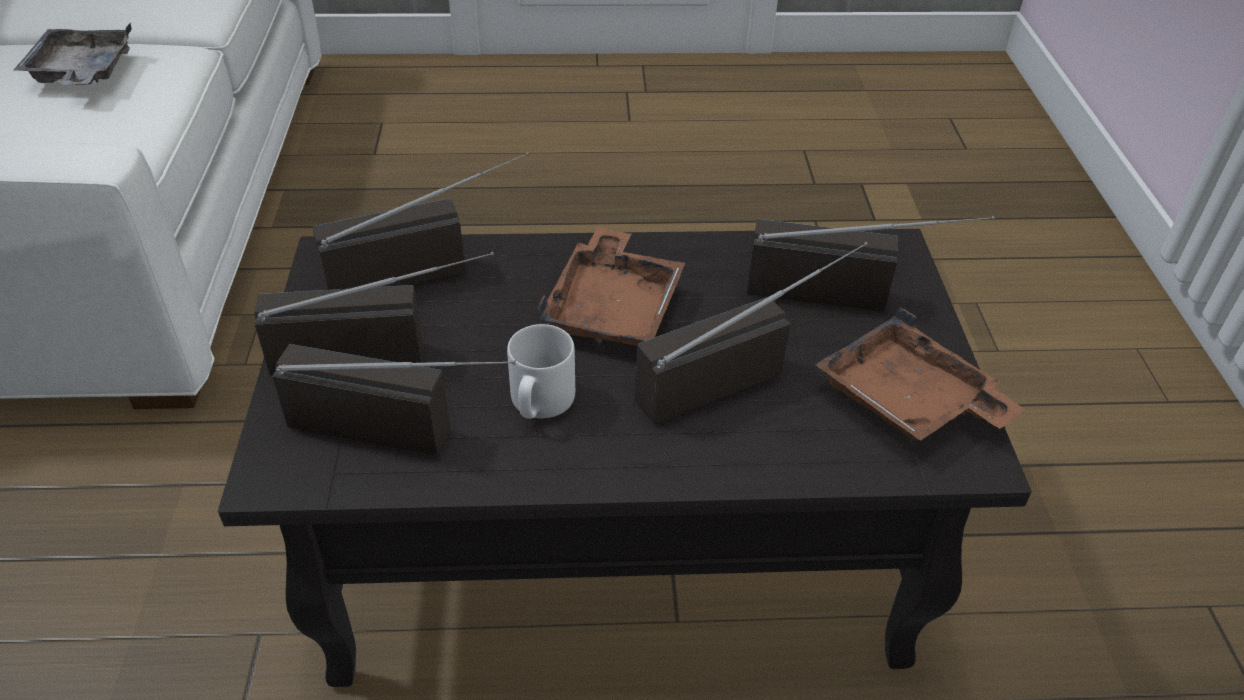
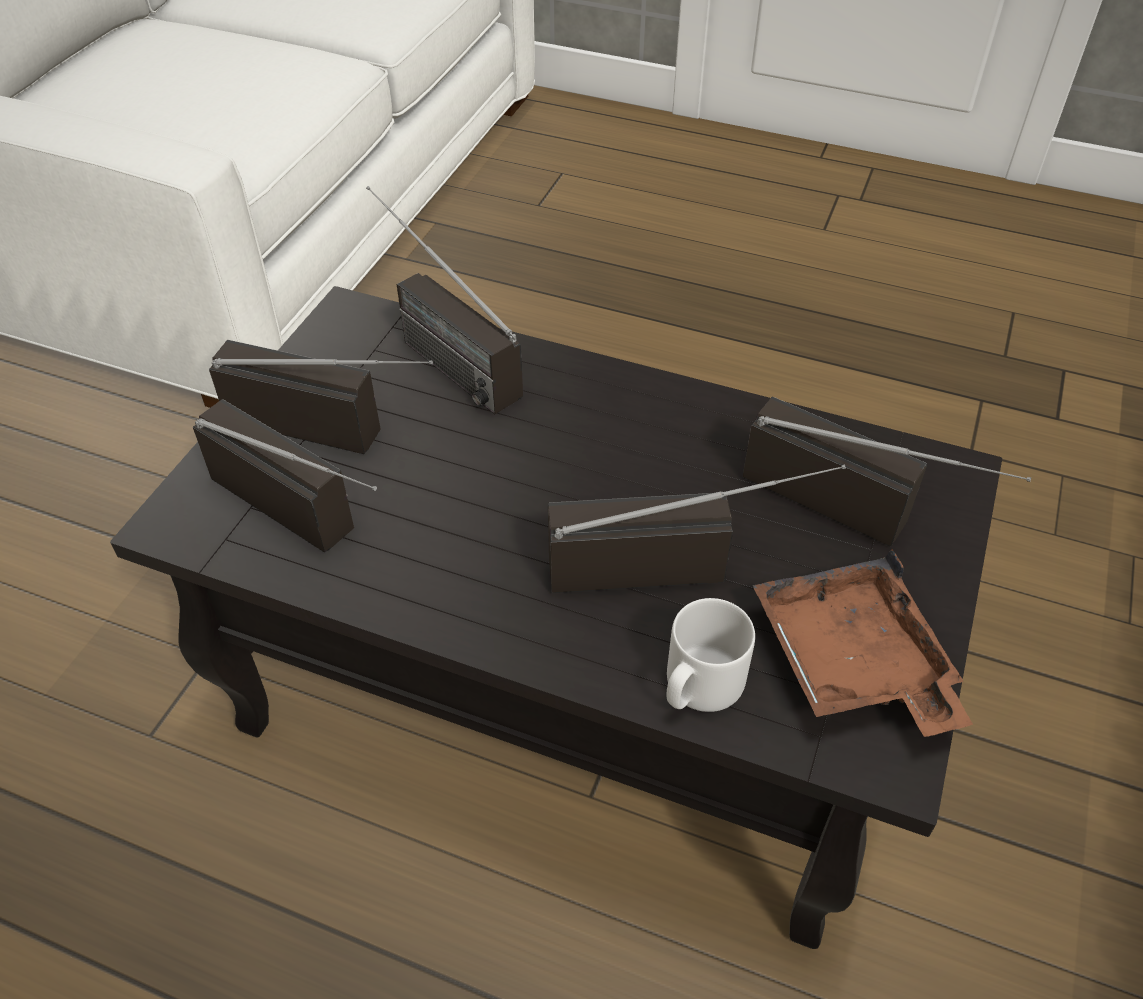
camera: 25 degrees right, 5 degrees up
grey tray [13,23,132,85] -> none
radio [312,152,529,290] -> radio turned 135 degrees counterclockwise [366,186,523,414]
grey mug [507,324,575,419] -> grey mug moved to [666,598,755,712]
brown tray [537,227,685,346] -> none

